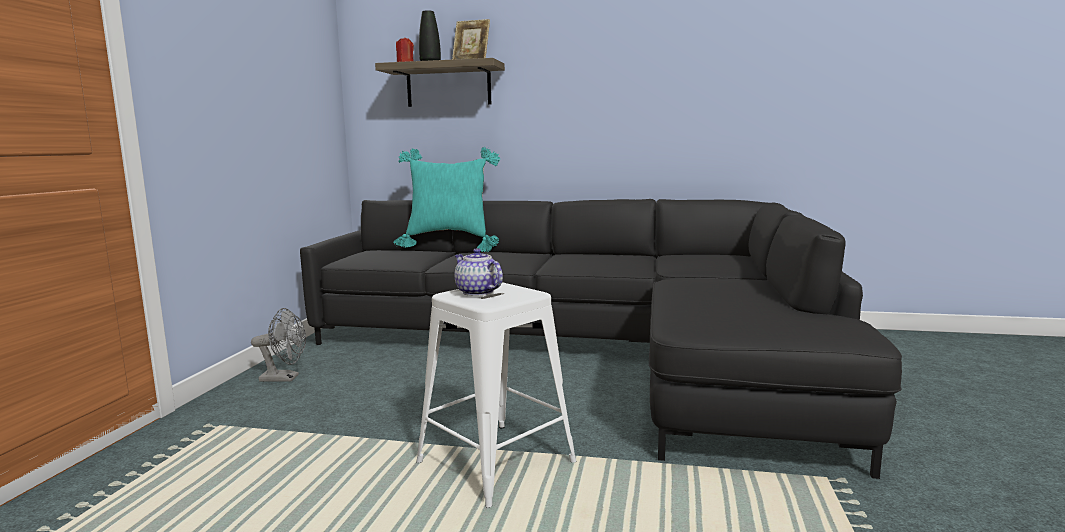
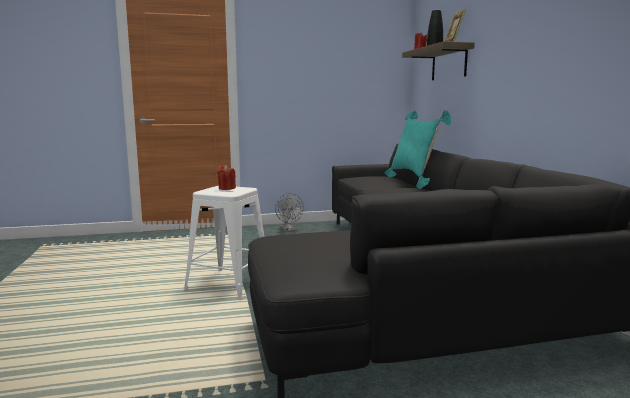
camera: 65 degrees right, 0 degrees up
teapot [454,248,503,296] -> red candle [218,165,236,190]

